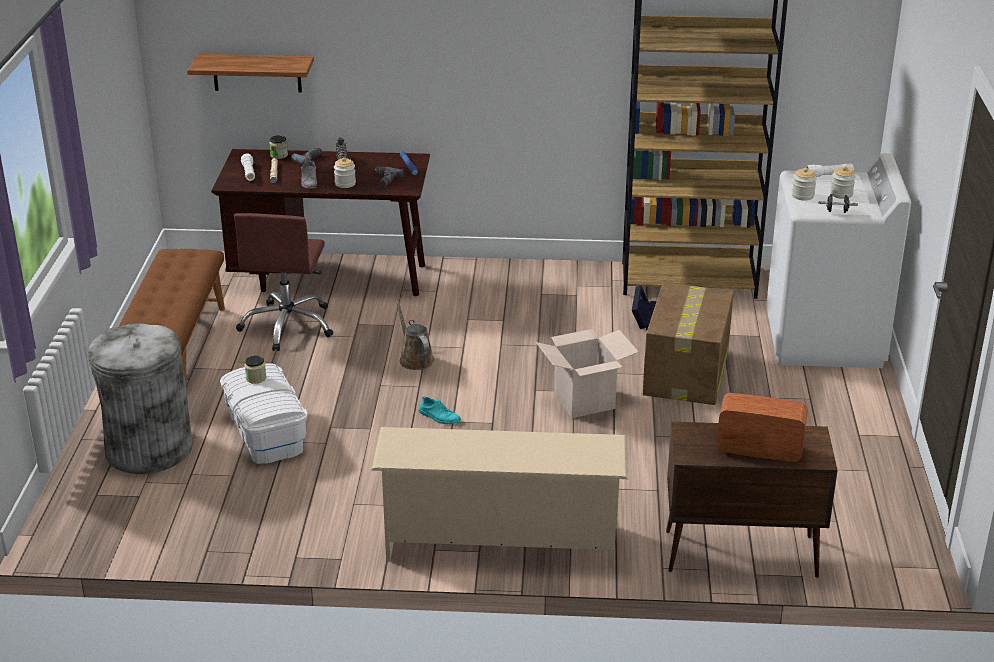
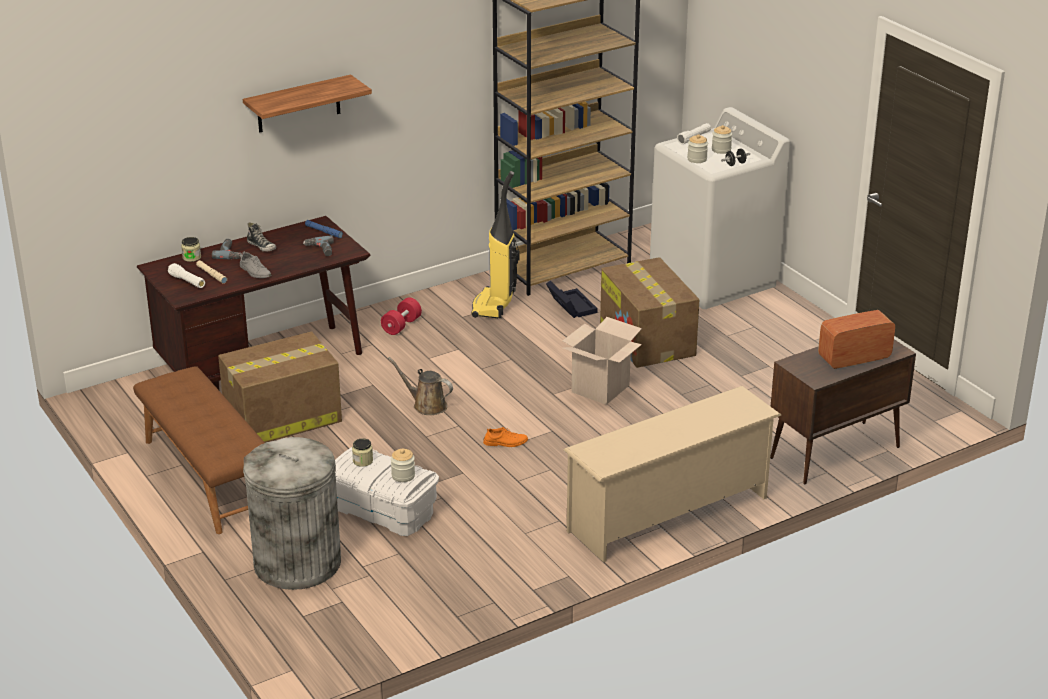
camera: 35 degrees left, 0 degrees up
shelf [187,54,314,93] -> shelf moved to [243,75,372,132]
brown office chair [234,213,334,351] -> cardboard box [218,331,342,443]
jar [334,157,356,188] -> jar moved to [391,449,415,482]
turquoise shoe [419,397,461,424] -> orange shoe [483,427,528,447]
none -> red dumbbell [381,298,422,335]
none -> vacuum cleaner [471,171,519,318]

